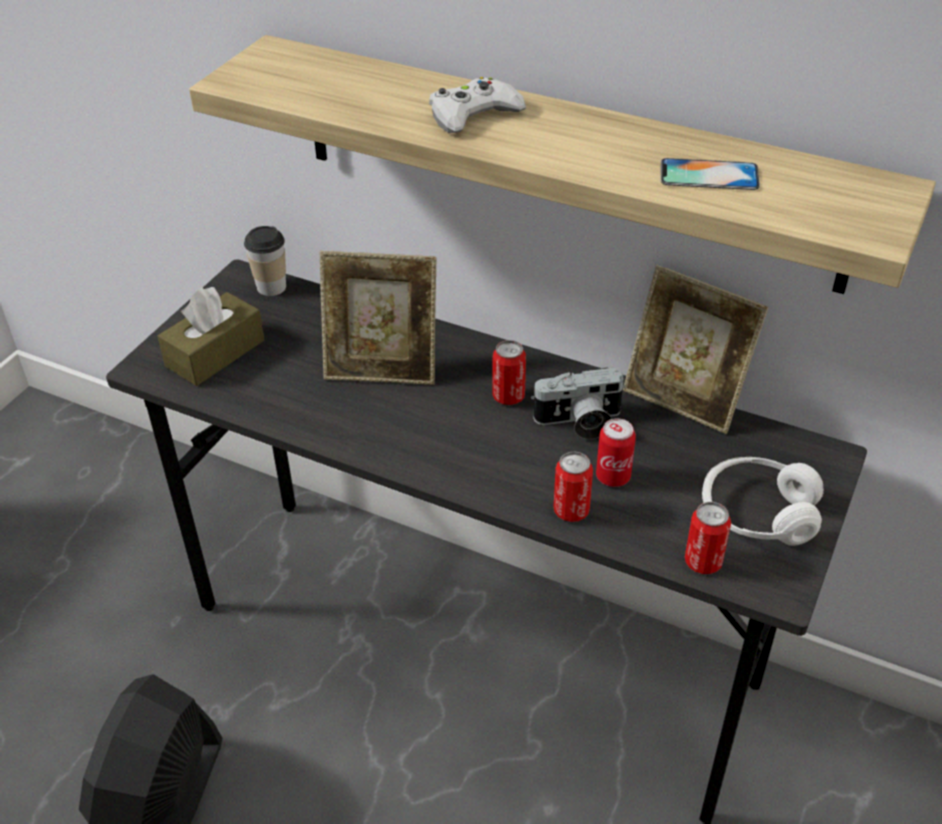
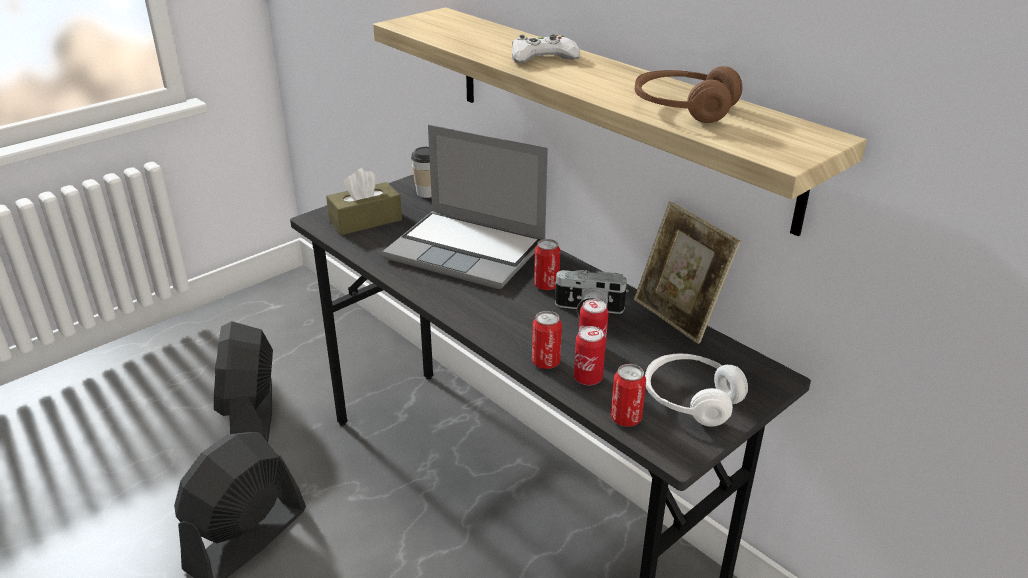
camera: 20 degrees right, 10 degrees down
picture frame [320,251,437,385] -> laptop [382,124,548,289]
phone [660,158,760,190] -> brown headphones [635,66,742,123]
none -> black fan [214,321,273,442]
none -> can [574,326,606,385]

